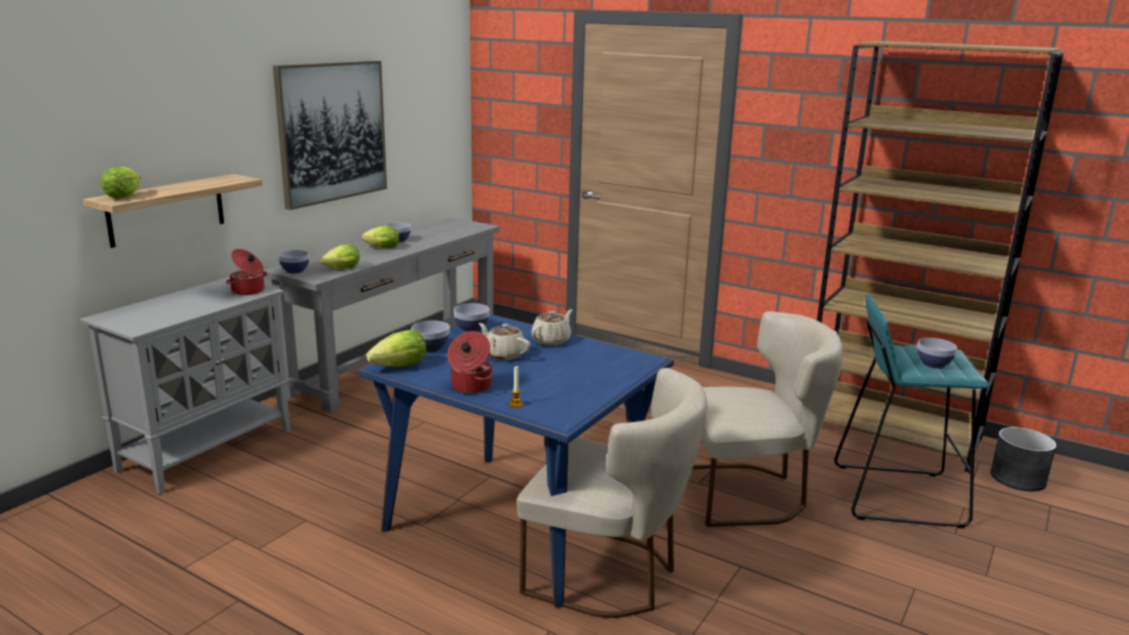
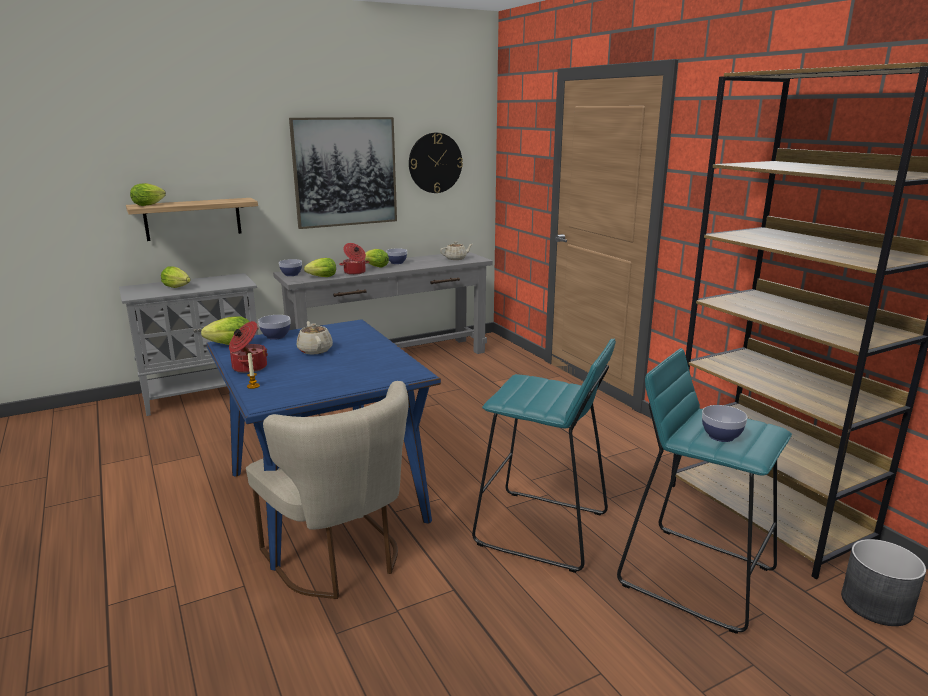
camera: 30 degrees right, 0 degrees up
cooking pot [226,249,268,295] -> cooking pot moved to [339,243,369,275]
bowl [454,303,490,332] -> none
beige teapot [531,309,572,346] -> beige teapot moved to [440,242,473,260]
beige chair [693,311,843,527] -> turquoise stool [472,339,616,573]
none -> lettuce [161,266,190,288]
none -> wall clock [409,133,463,193]

